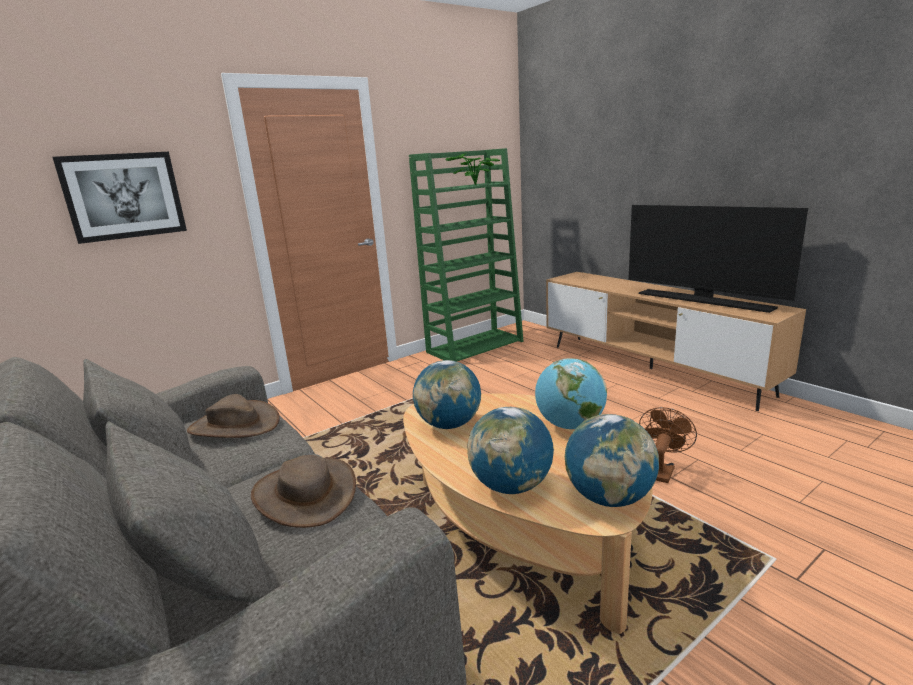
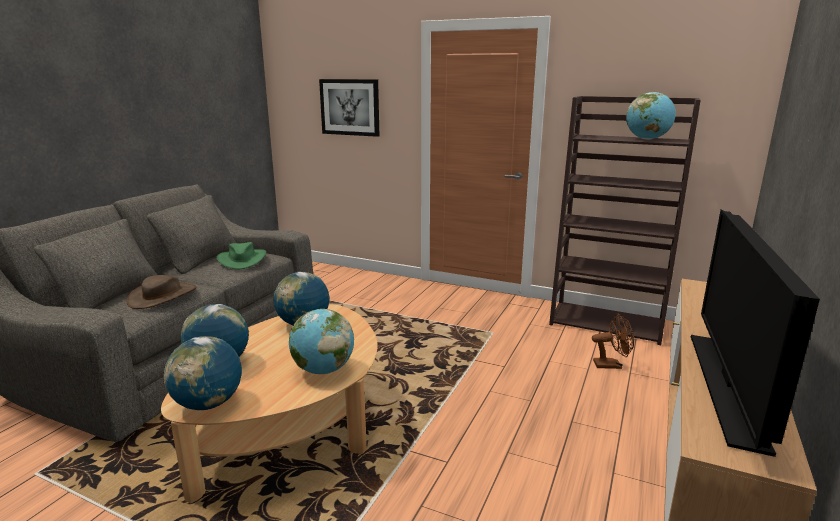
camera: 60 degrees right, 0 degrees up
brown hat [187,394,280,438] -> green hat [217,242,266,269]
green bookcase [409,148,524,362] -> brown bookcase [549,96,701,345]
potted plant [445,153,500,185] -> globe [626,92,676,140]
brown fan [639,407,697,483] -> brown fan moved to [592,313,634,369]

